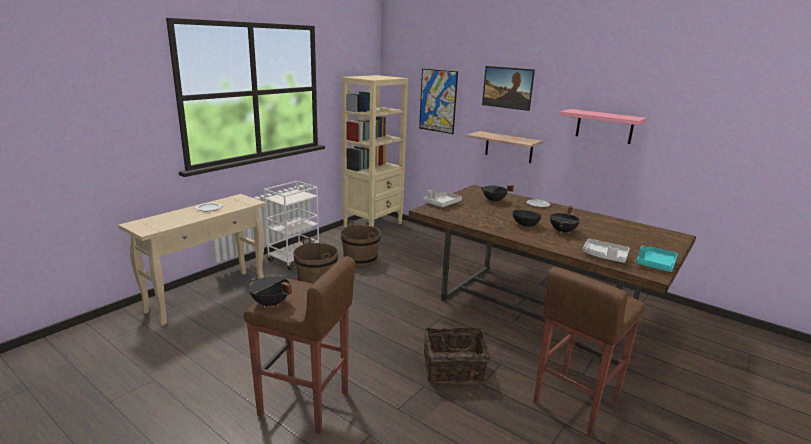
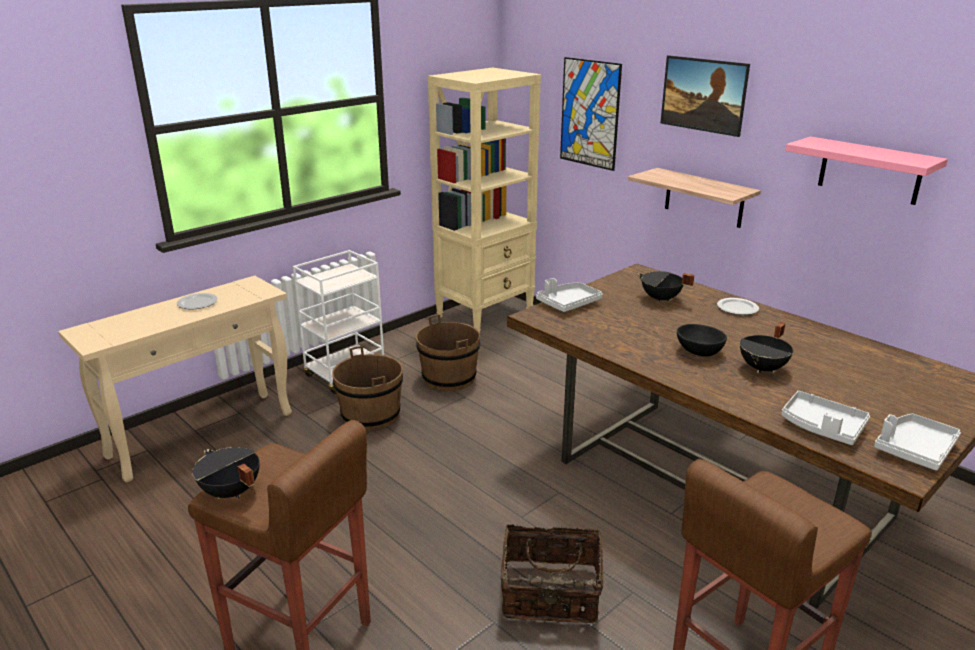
camera: 10 degrees right, 5 degrees up
turquoise tray [636,246,678,272] -> grey tray [874,413,961,471]

